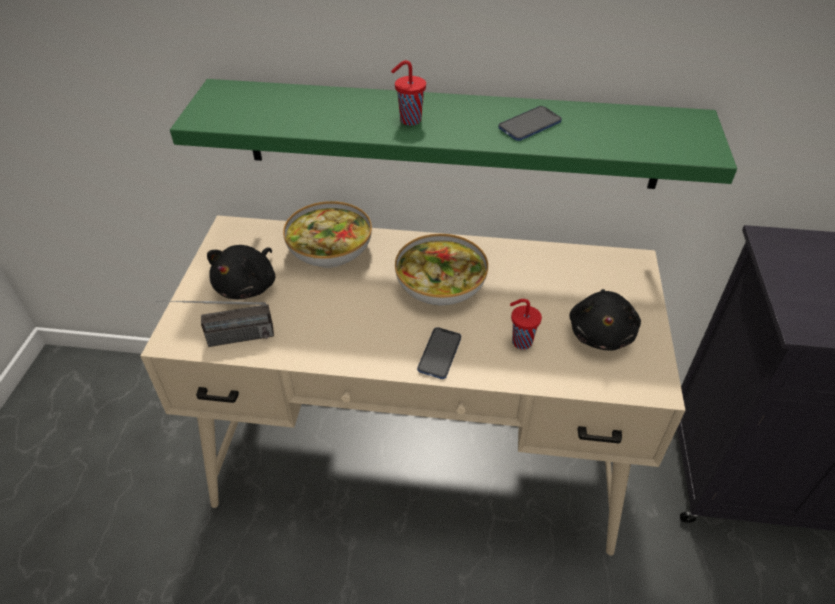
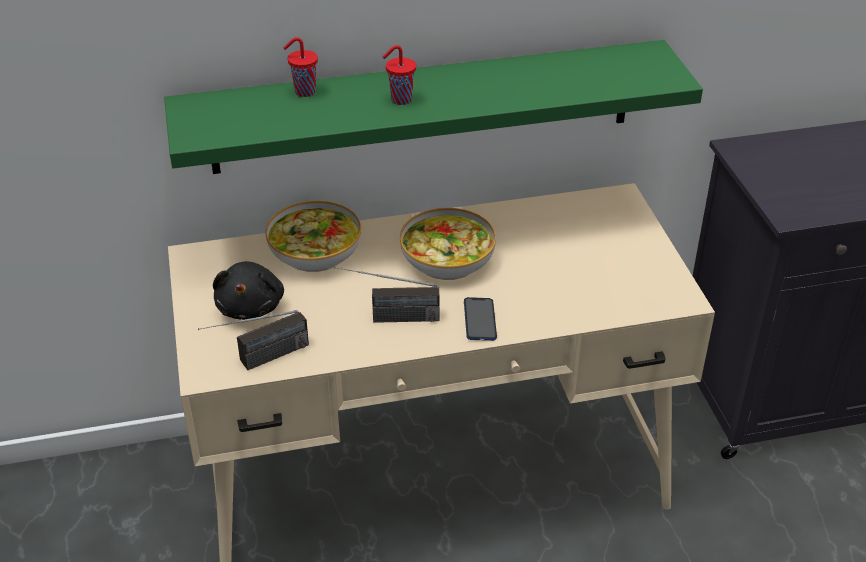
camera: 20 degrees left, 5 degrees down
phone [498,106,562,141] -> none
red cup [510,299,542,350] -> red cup moved to [283,37,318,97]
black plush toy [569,289,641,351] -> none
none -> radio [334,267,439,323]

